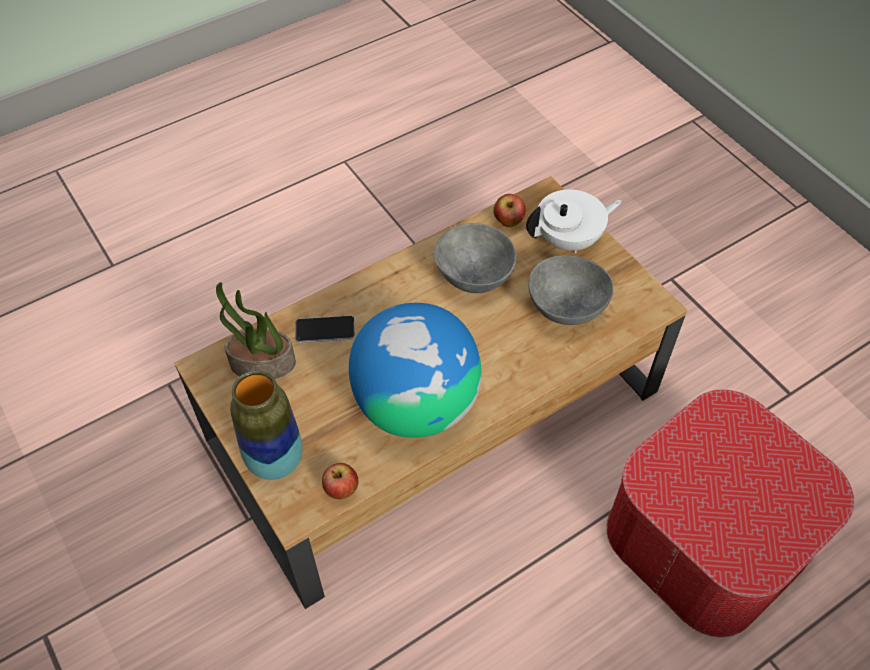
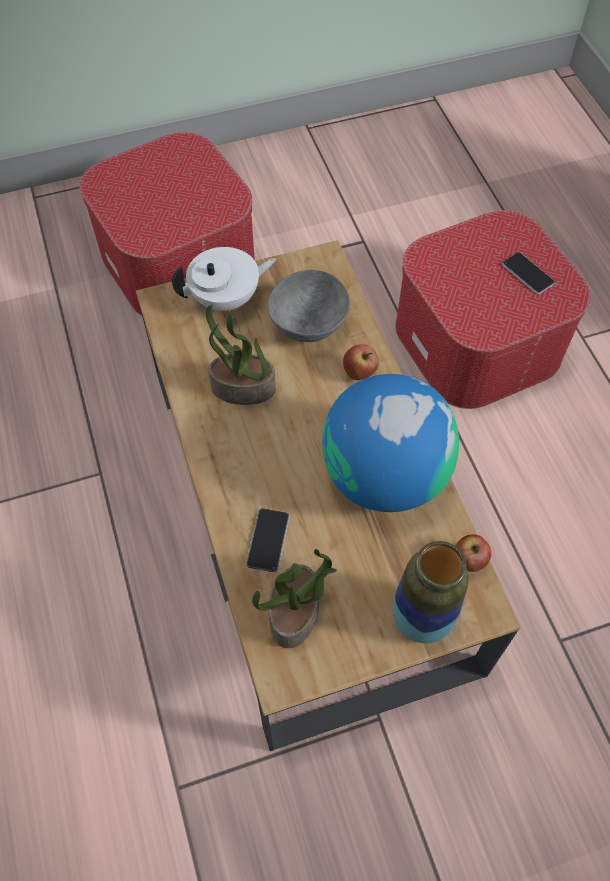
camera: 75 degrees left, 5 degrees up
grey bowl [434,223,517,293] -> potted plant [206,304,276,405]
apple [493,194,526,227] -> apple moved to [343,344,378,380]
white teapot [526,190,623,253] -> white teapot turned 75 degrees clockwise [172,247,277,313]
none -> ottoman [80,132,255,316]
none -> phone [502,252,555,294]

